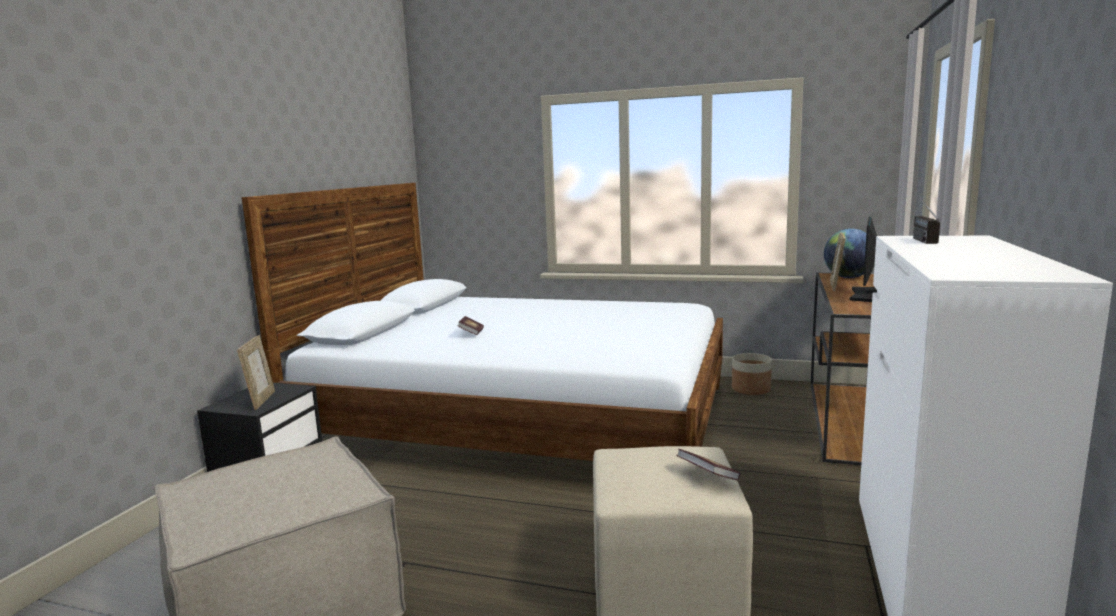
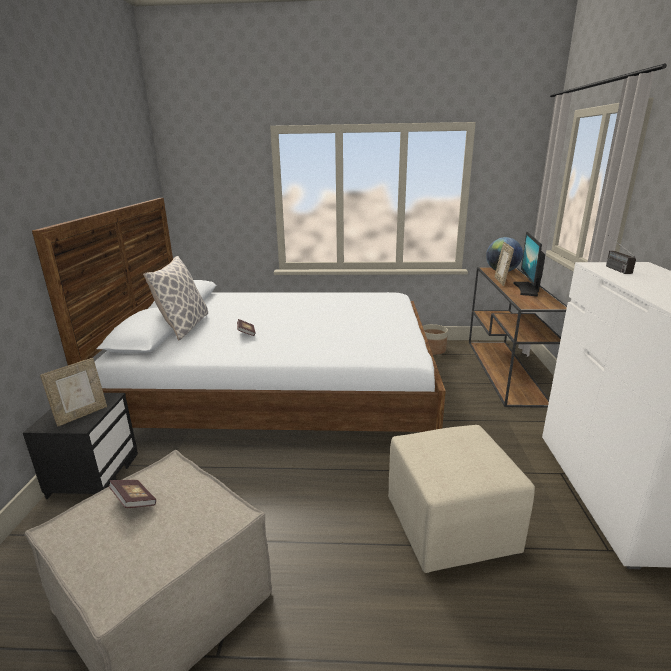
camera: 15 degrees left, 10 degrees up
picture frame [237,335,275,410] -> picture frame turned 60 degrees clockwise [40,358,107,427]
book [677,449,740,480] -> book moved to [108,480,156,508]
none -> pillow [143,256,208,341]

